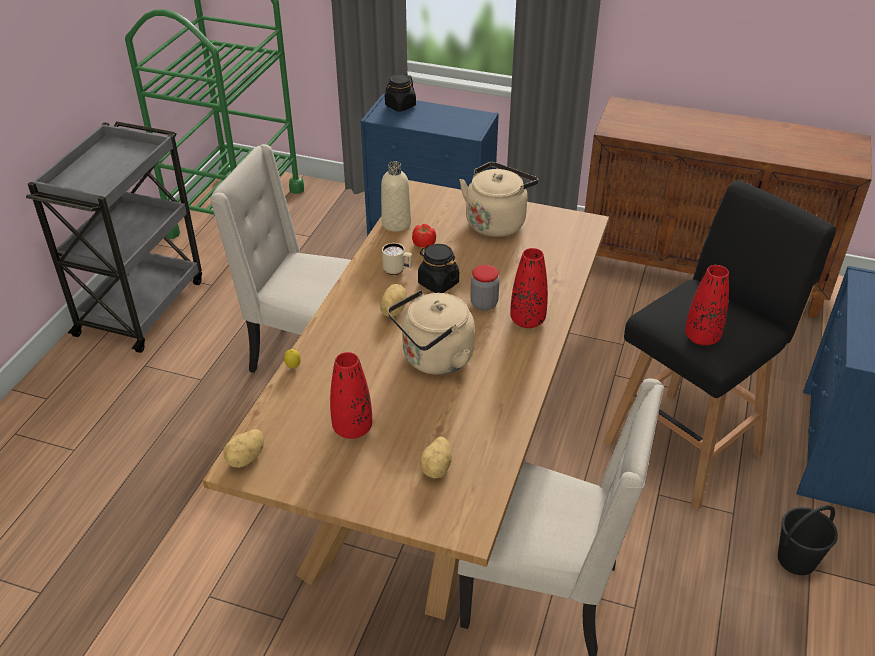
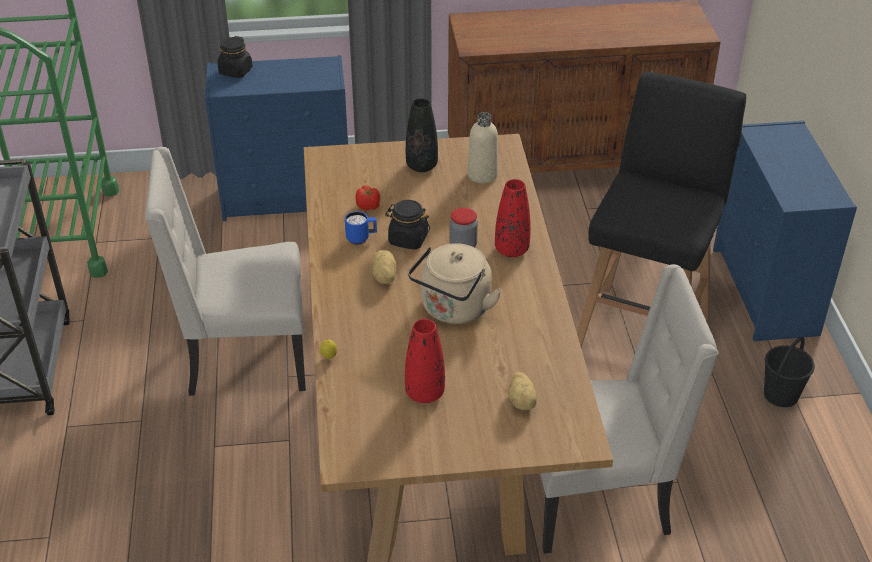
camera: 25 degrees left, 0 degrees up
potato [223,429,264,468] -> none
beige bottle [381,161,411,232] -> beige bottle moved to [467,112,498,183]
beige mug [382,243,412,275] -> blue mug [345,211,377,245]
beige kettle [460,162,538,237] -> black vase [406,98,438,172]
red vase [685,265,729,346] -> none

